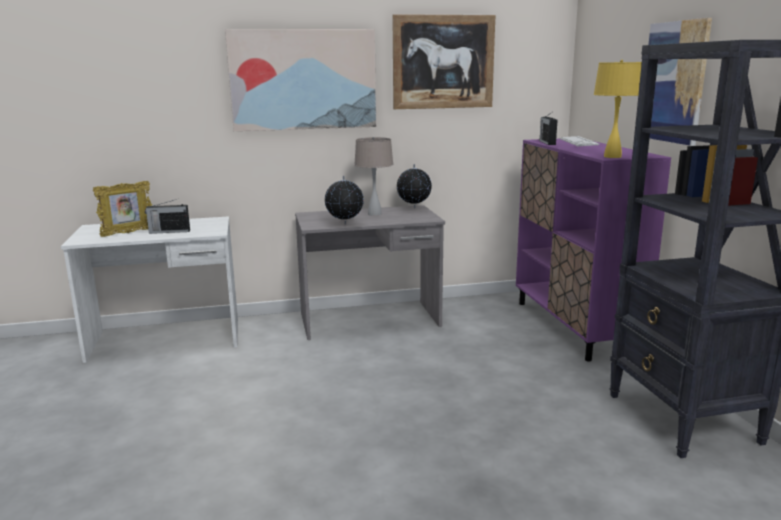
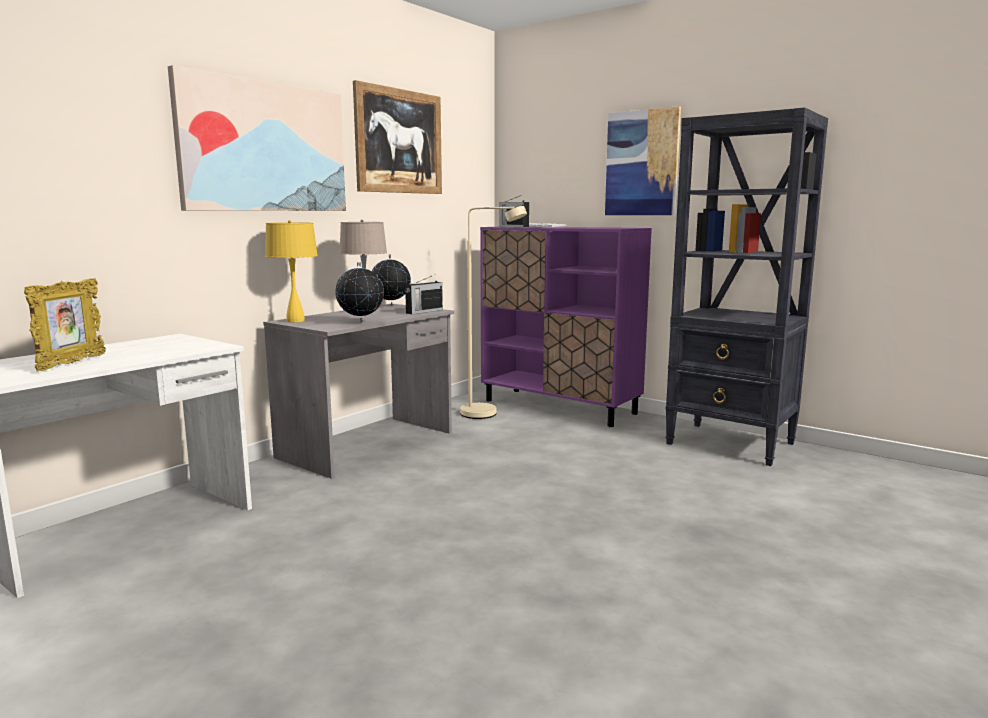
camera: 40 degrees left, 5 degrees down
radio [145,199,190,234] -> radio moved to [405,276,443,314]
yellow table lamp [594,60,642,158] -> yellow table lamp moved to [265,220,318,322]
none -> beige floor lamp [460,206,527,419]

